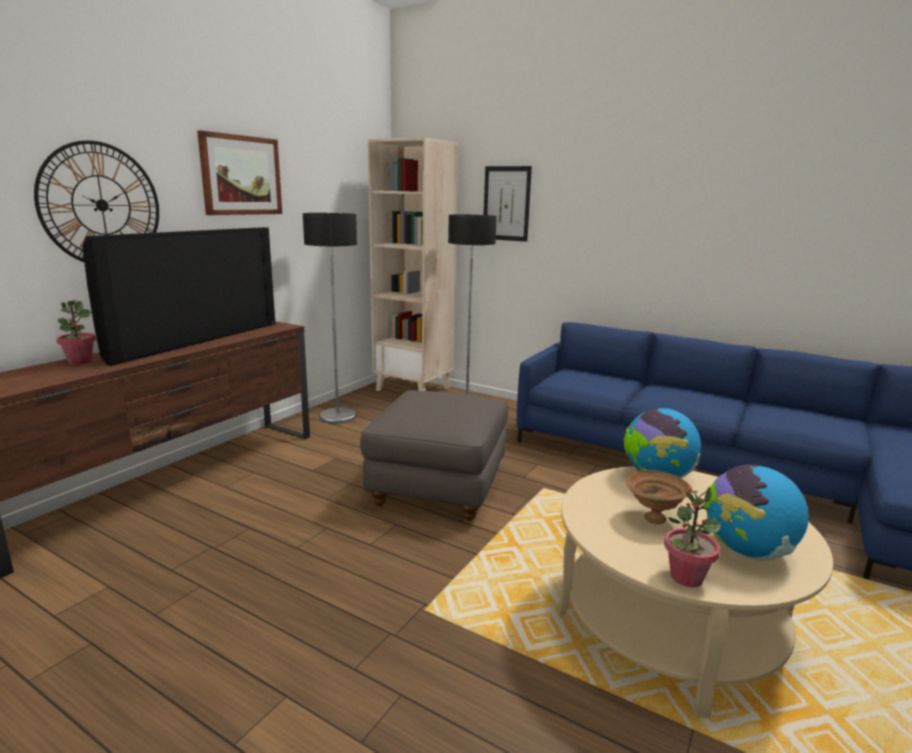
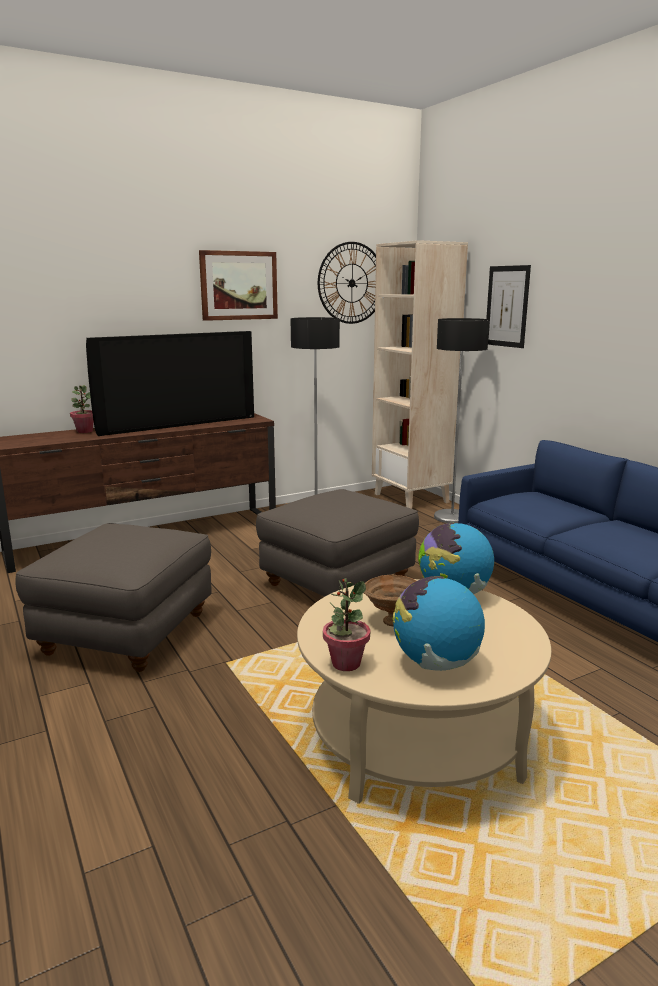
camera: 30 degrees right, 0 degrees up
wall clock [34,140,159,262] -> wall clock moved to [318,242,376,324]
none -> grey ottoman [15,523,212,672]

